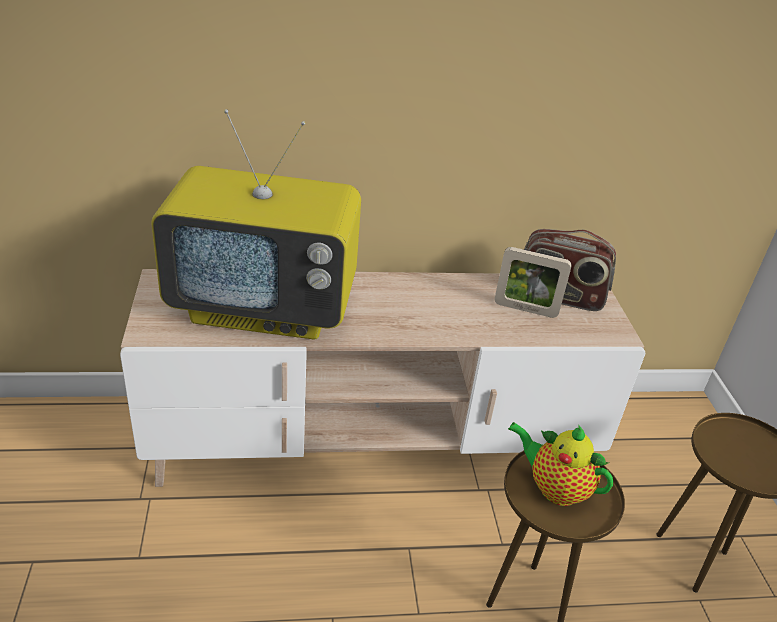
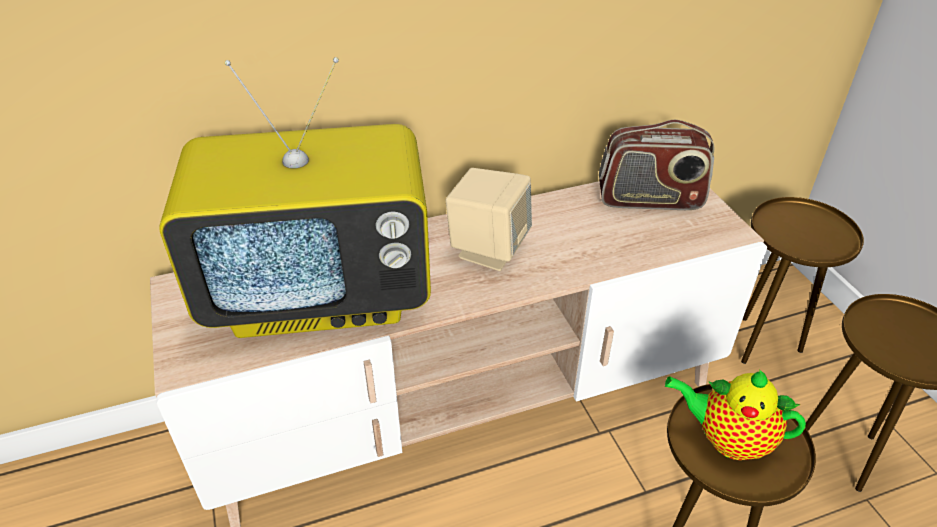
camera: 10 degrees left, 5 degrees up
picture frame [495,247,572,318] -> none
none -> beige speaker [445,168,532,271]
none -> brown side table [741,197,864,364]

